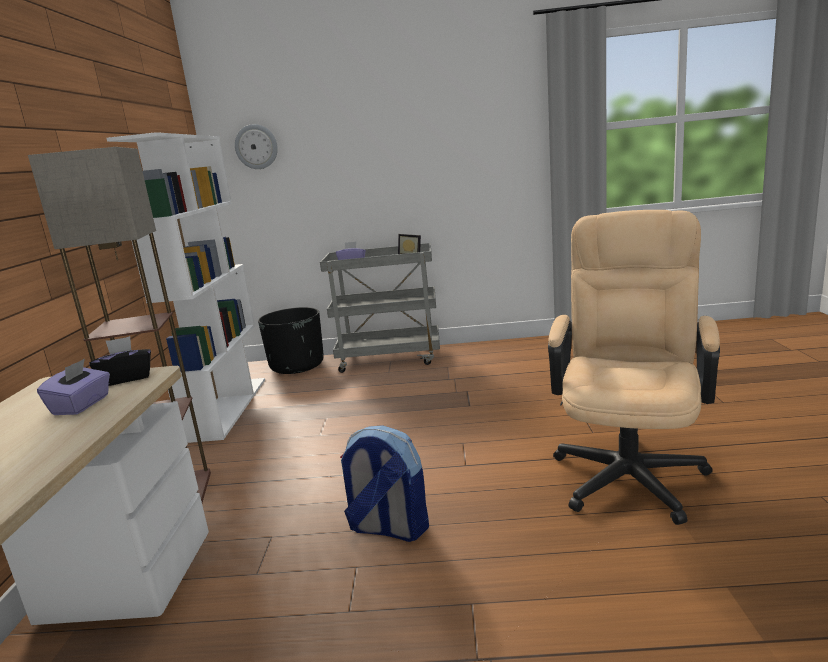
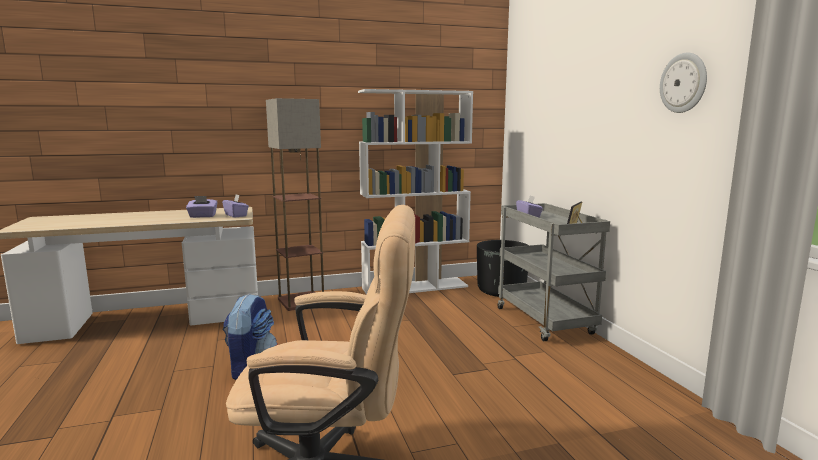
camera: 70 degrees right, 5 degrees down
black tissue box [89,336,151,386] -> purple tissue box [222,195,249,218]
wall clock [235,124,278,169] -> wall clock moved to [660,53,707,113]

